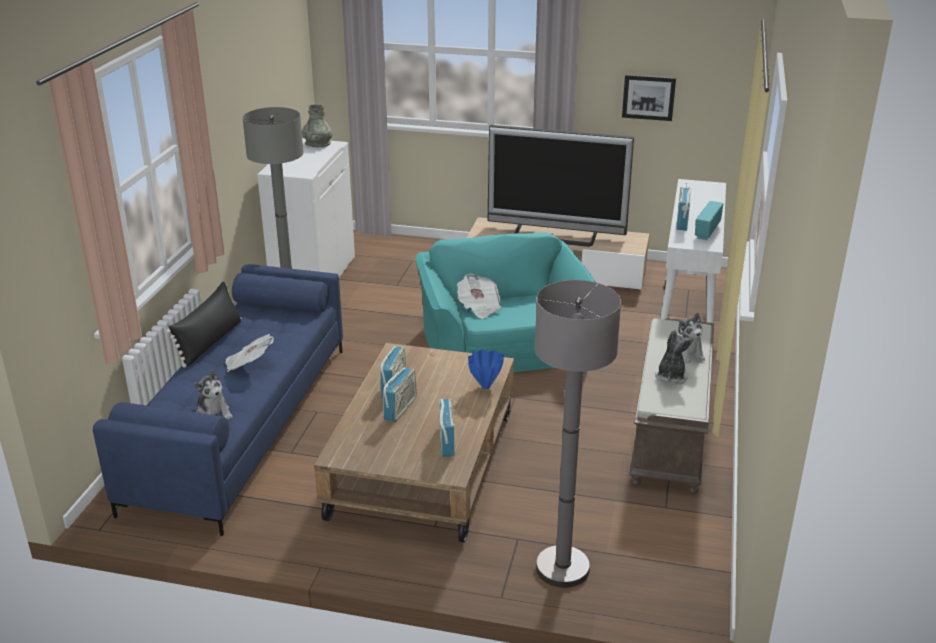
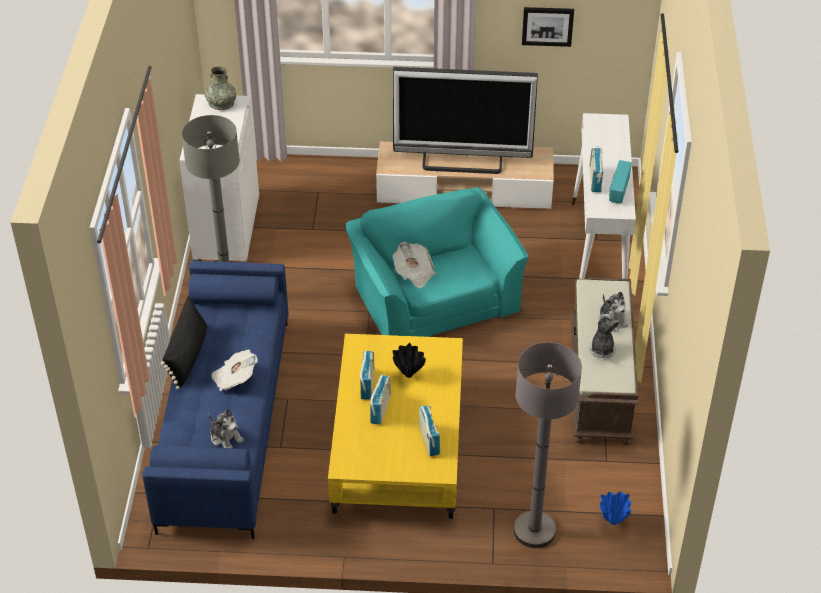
camera: 10 degrees left, 15 degrees up
brown coffee table [314,343,514,543] -> yellow coffee table [328,334,463,519]
blue vase [468,349,504,389] -> blue vase moved to [600,491,632,525]
none -> black vase [393,343,426,378]

